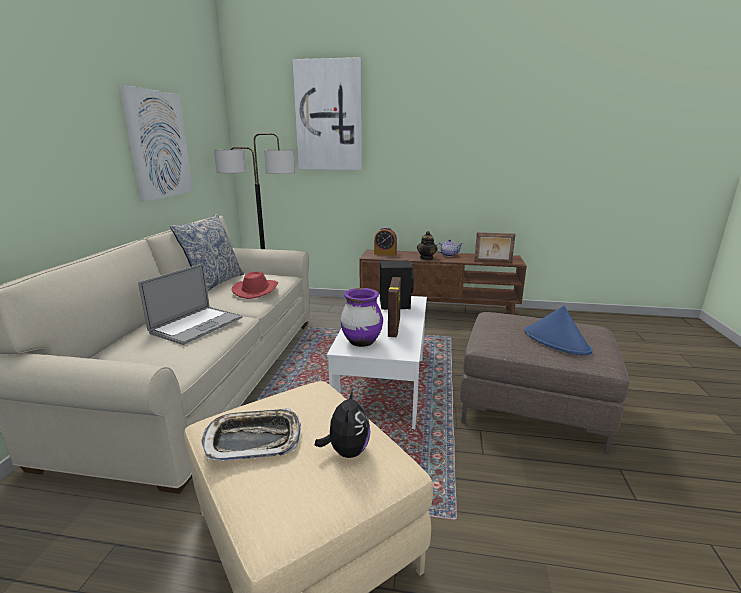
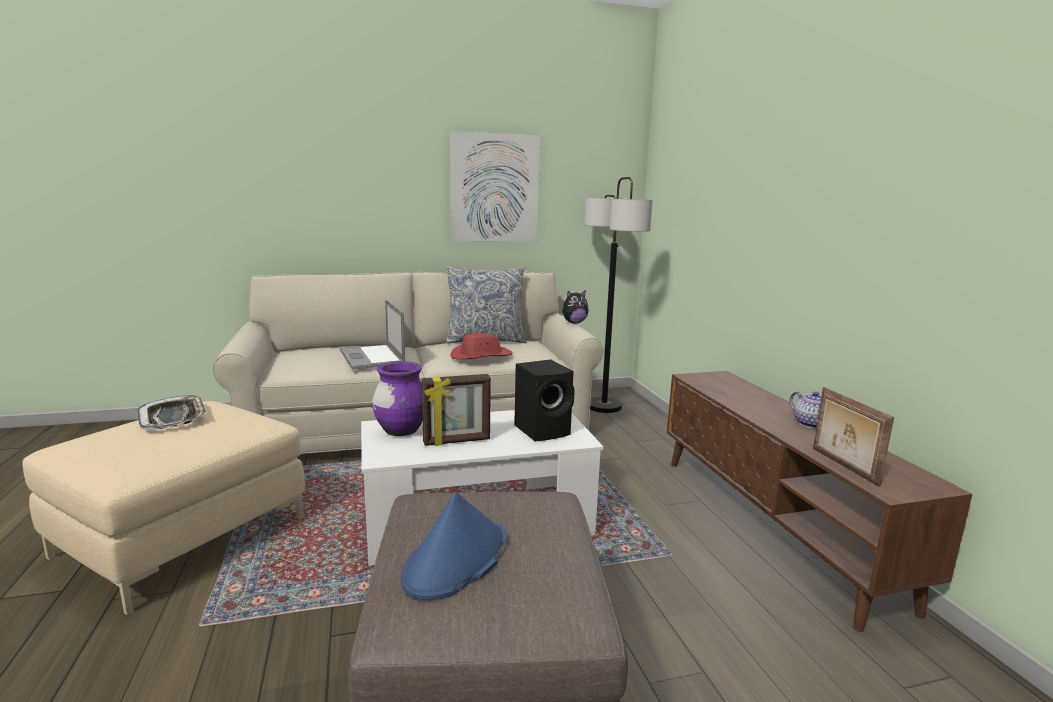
camera: 65 degrees right, 5 degrees down
laptop [138,263,243,345] -> laptop turned 60 degrees clockwise [340,299,405,369]
picture [293,57,362,170] -> none
plush toy [315,389,371,458] -> plush toy moved to [562,290,589,323]
alarm clock [374,227,397,256] -> none
teapot [417,231,438,260] -> none

